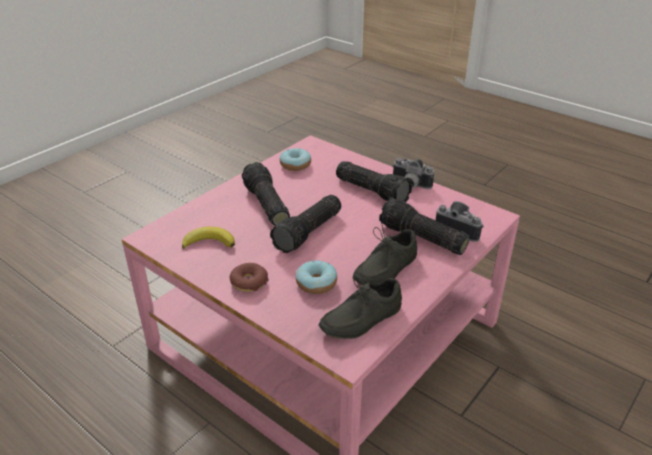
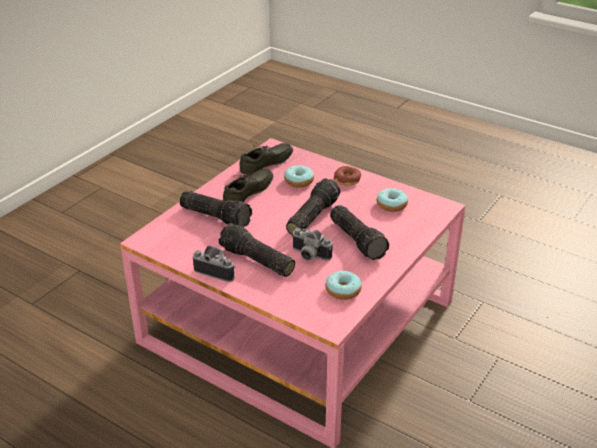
camera: 175 degrees right, 0 degrees up
banana [182,227,235,249] -> donut [377,188,408,212]
camera [435,201,484,242] -> camera moved to [291,228,333,261]

